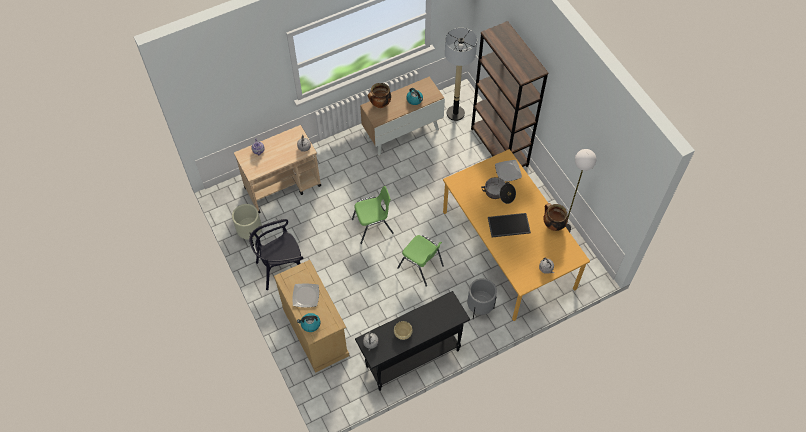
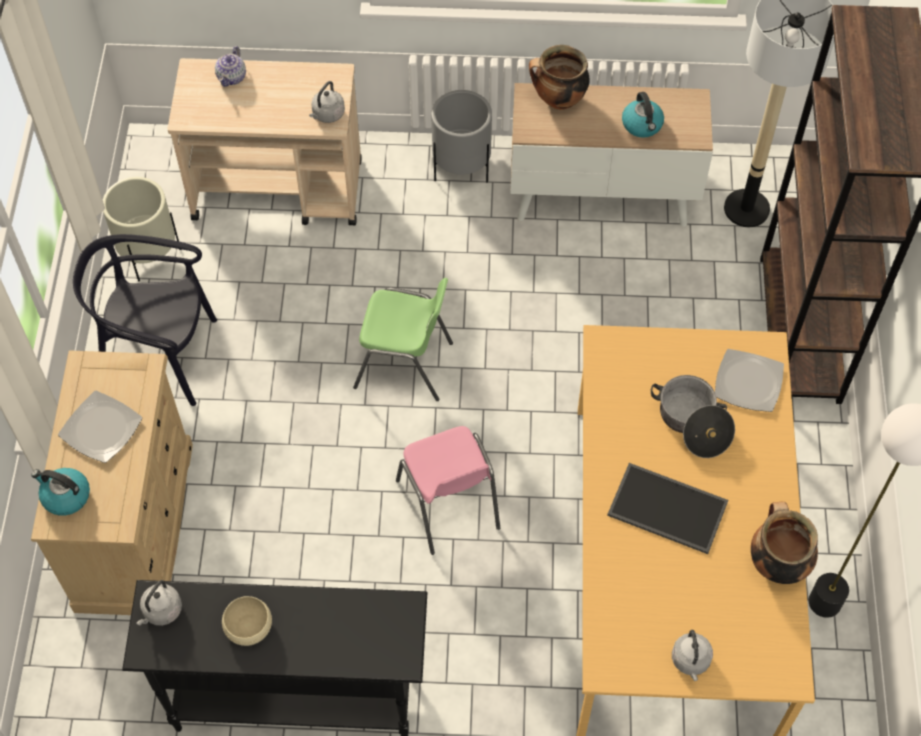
camera: 30 degrees right, 0 degrees up
green chair [397,235,444,287] -> pink chair [396,426,500,555]
grey planter [467,278,497,319] -> grey planter moved to [431,90,492,183]

